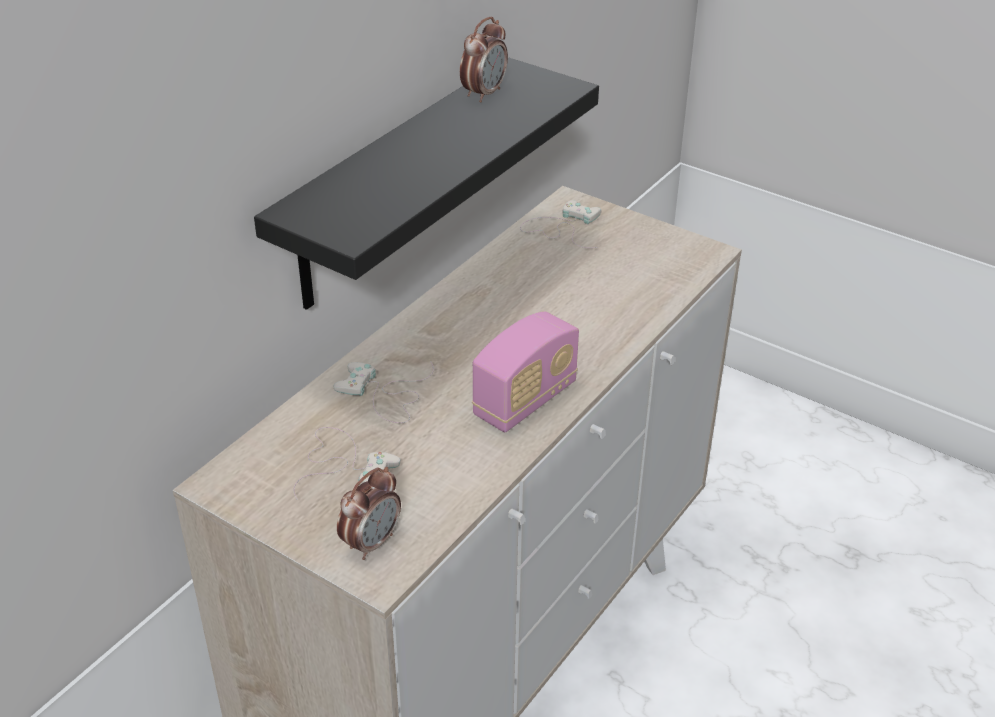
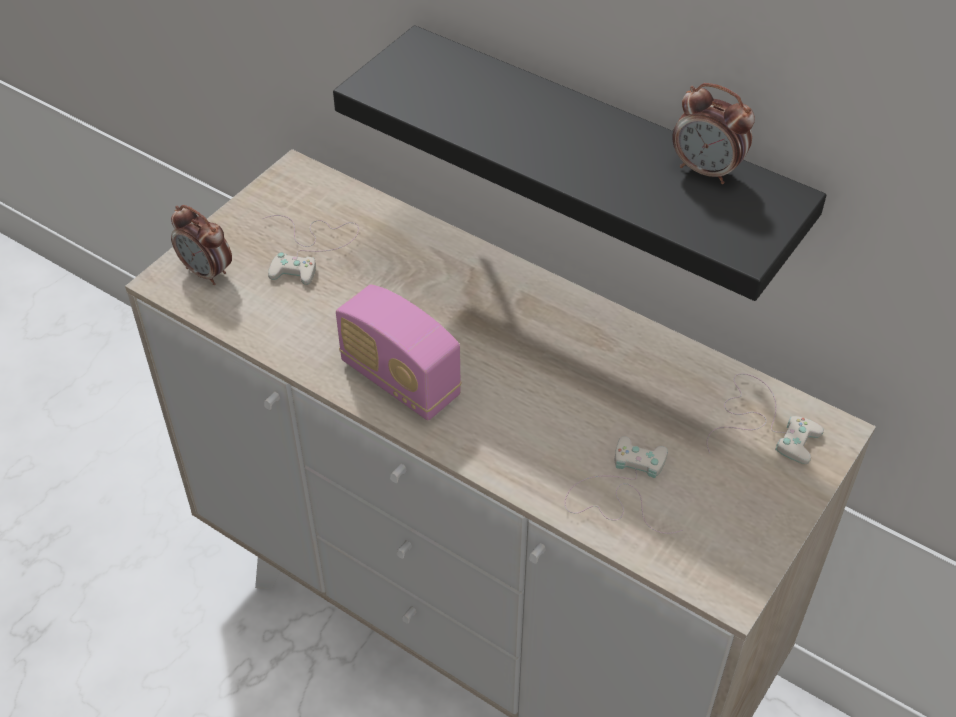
camera: 90 degrees right, 10 degrees up
white game controller [333,362,434,423] -> white game controller moved to [564,436,683,534]

